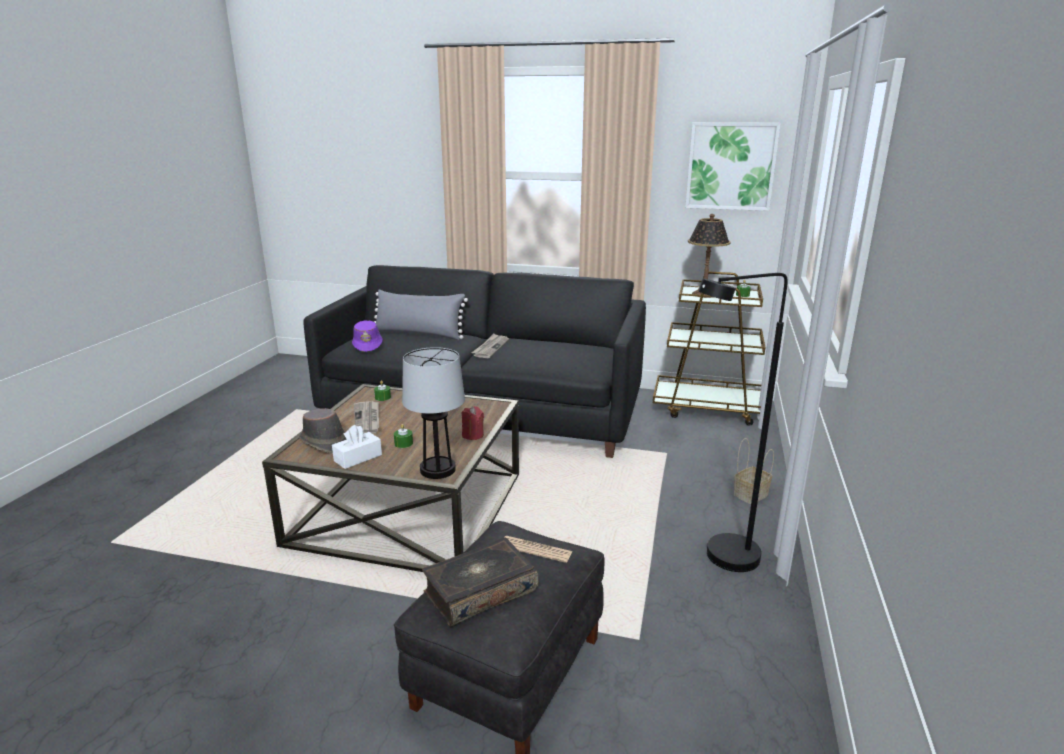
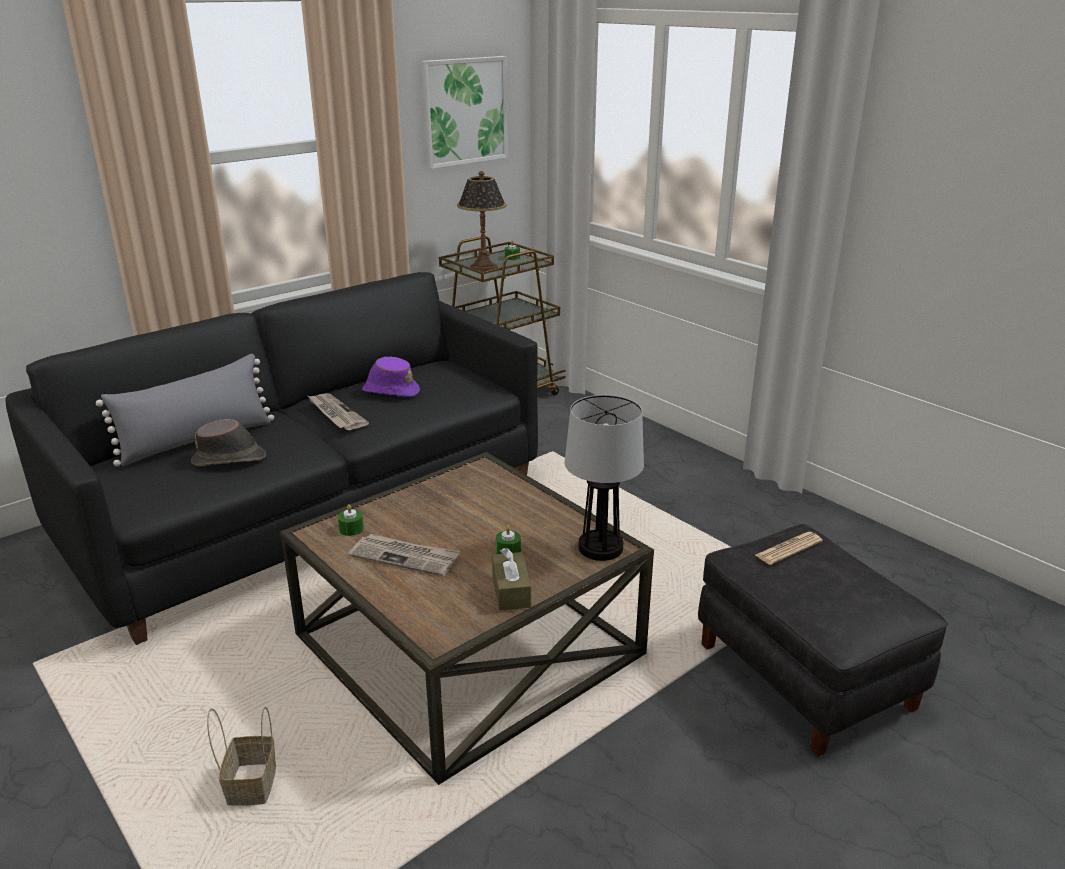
camera: 55 degrees left, 5 degrees up
brown hat [299,408,347,453] -> brown hat moved to [191,419,266,466]
white tissue box [332,425,382,469] -> brown tissue box [492,548,531,611]
purple hat [352,320,383,352] -> purple hat moved to [362,356,420,397]
book [422,537,539,626] -> none
red candle [462,406,484,440] -> none
black floor lamp [699,273,788,572] -> none
basket [734,438,774,504] -> basket moved to [207,707,276,806]

